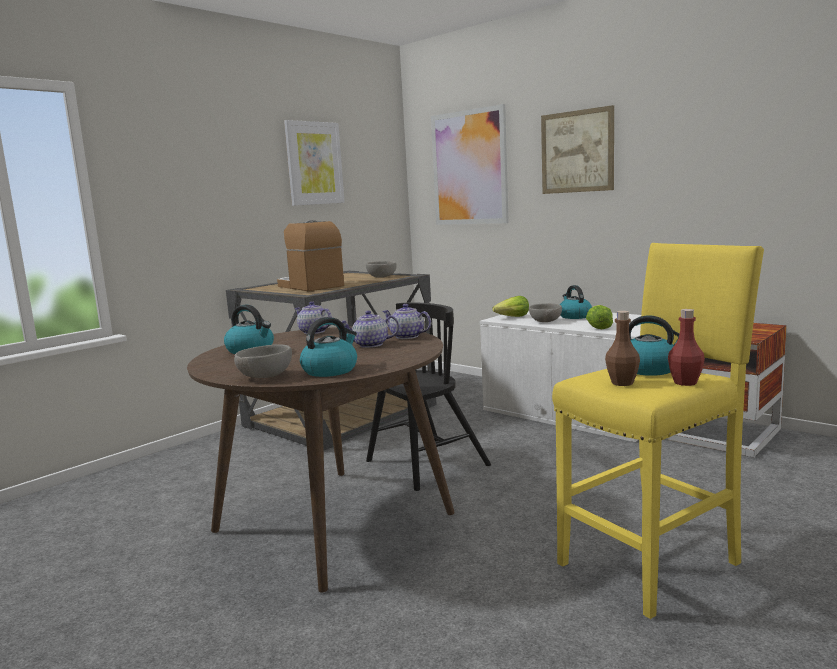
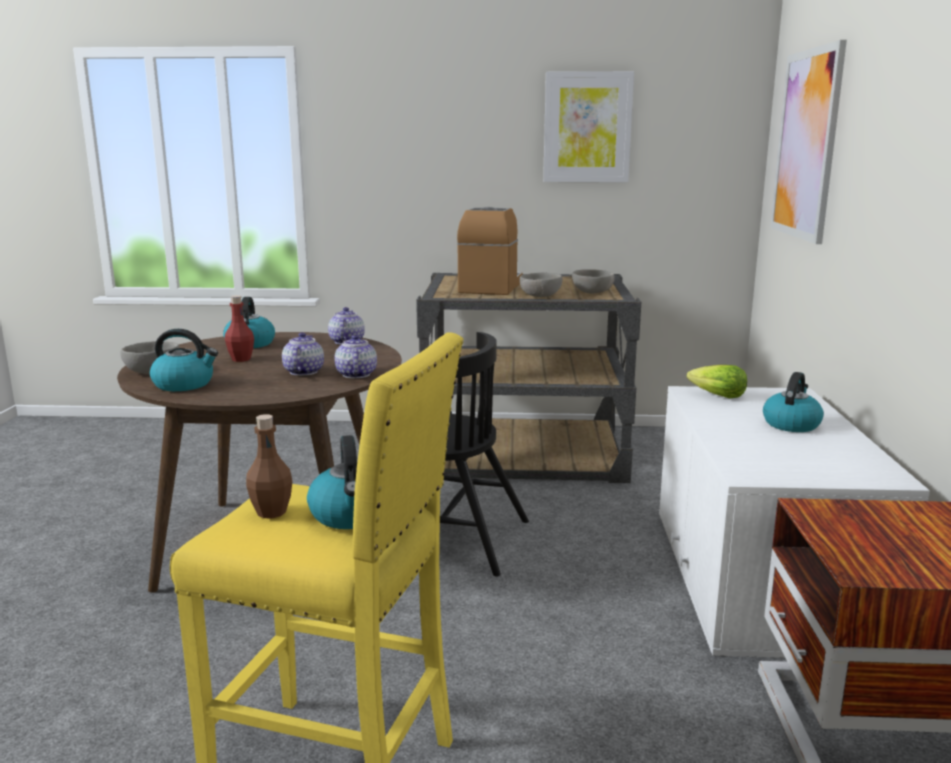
camera: 50 degrees right, 5 degrees up
teapot [341,310,399,348] -> teapot turned 45 degrees clockwise [282,332,324,376]
grey bowl [529,303,562,322] -> grey bowl moved to [520,273,562,297]
picture [541,105,614,194] -> none
lettuce [586,305,613,329] -> none
red bottle [668,309,705,386] -> red bottle moved to [225,296,254,362]

